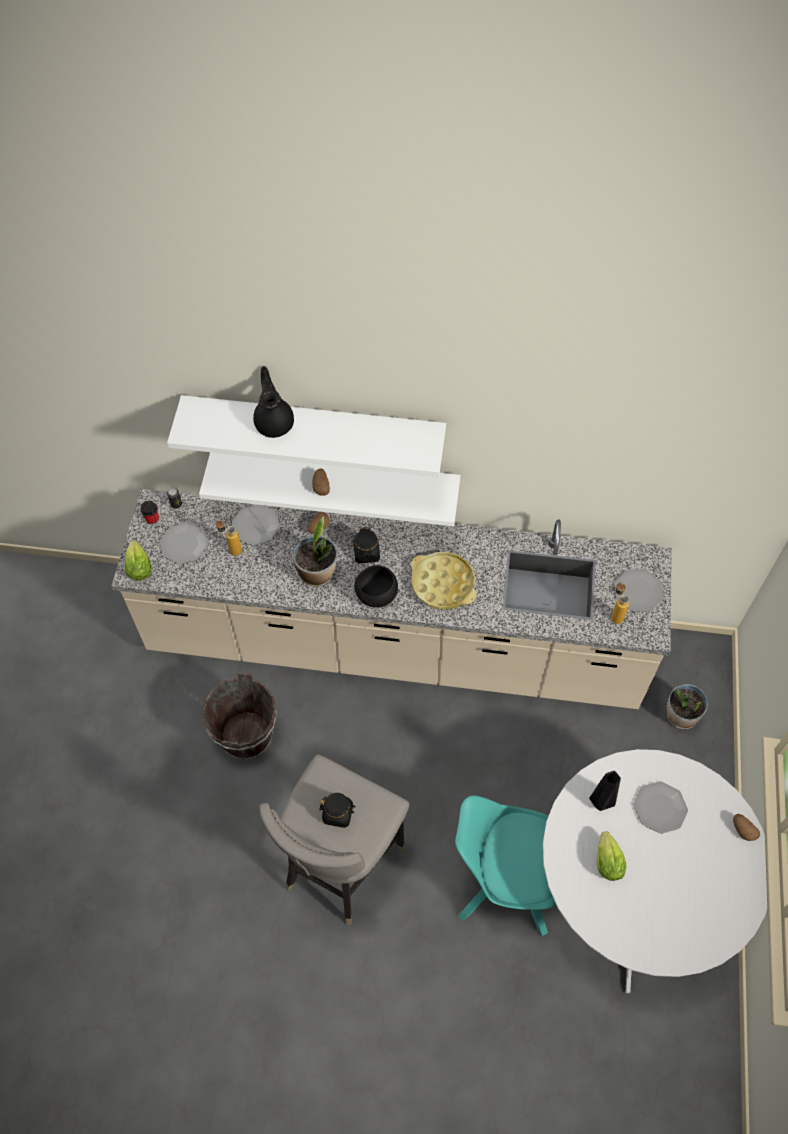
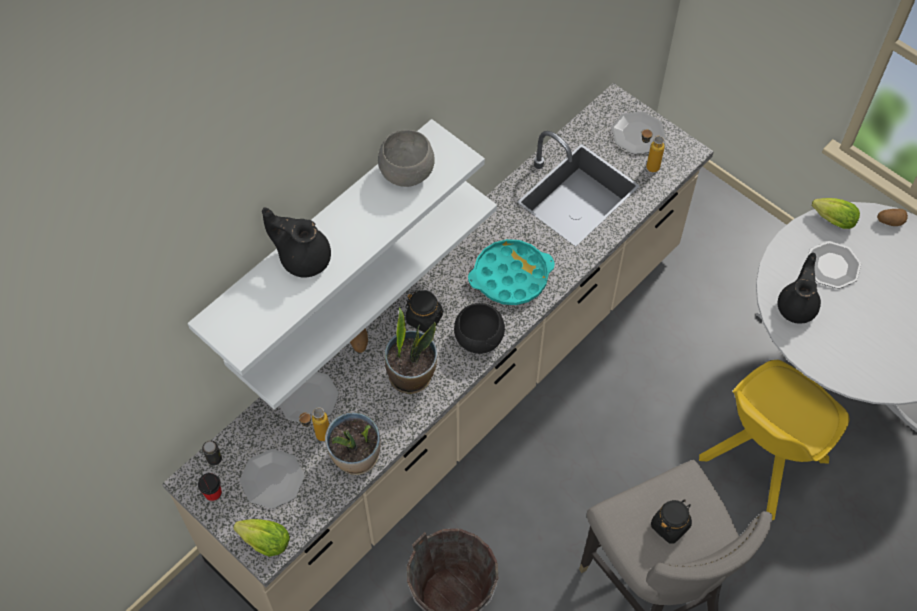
camera: 55 degrees left, 0 degrees up
potato [312,468,330,496] -> none
yellow tray [411,552,477,609] -> turquoise tray [468,239,555,305]
turquoise chair [455,795,556,936] -> yellow chair [699,360,849,520]
black vase [589,771,621,811] -> black teapot [778,252,821,323]
lettuce [597,831,627,881] -> lettuce moved to [812,198,860,229]
potted plant [667,684,708,729] -> potted plant moved to [325,412,381,475]
none -> grey bowl [378,130,435,187]

